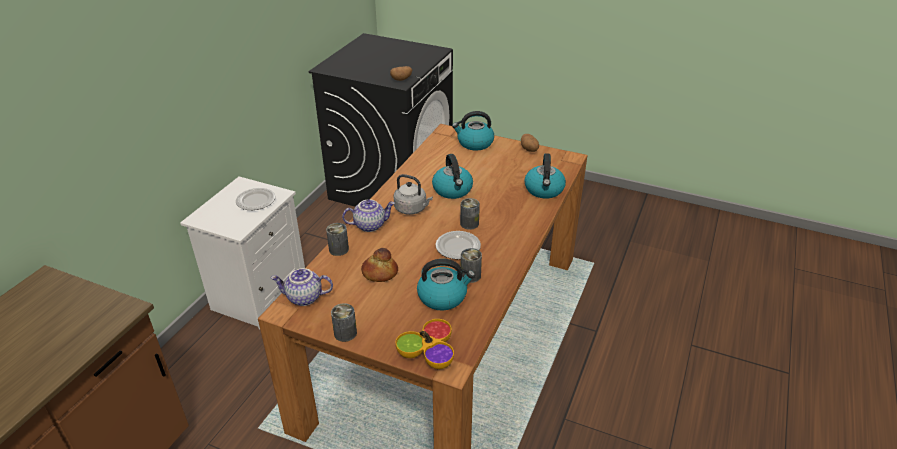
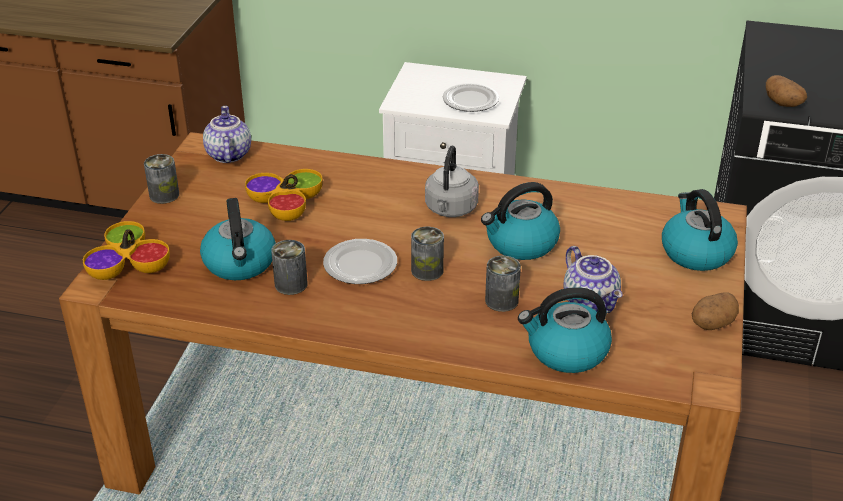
camera: 80 degrees right, 0 degrees up
can [326,223,349,256] -> can moved to [485,255,521,312]
teapot [342,199,395,232] -> teapot moved to [564,246,622,313]
bread [361,248,398,282] -> bowl [245,169,323,221]

